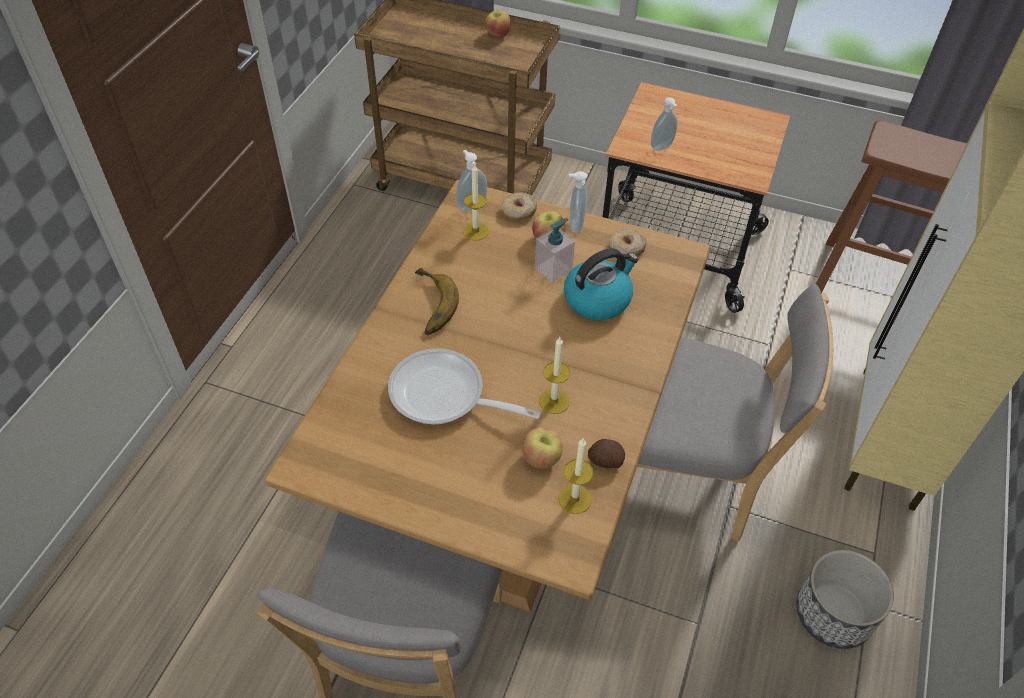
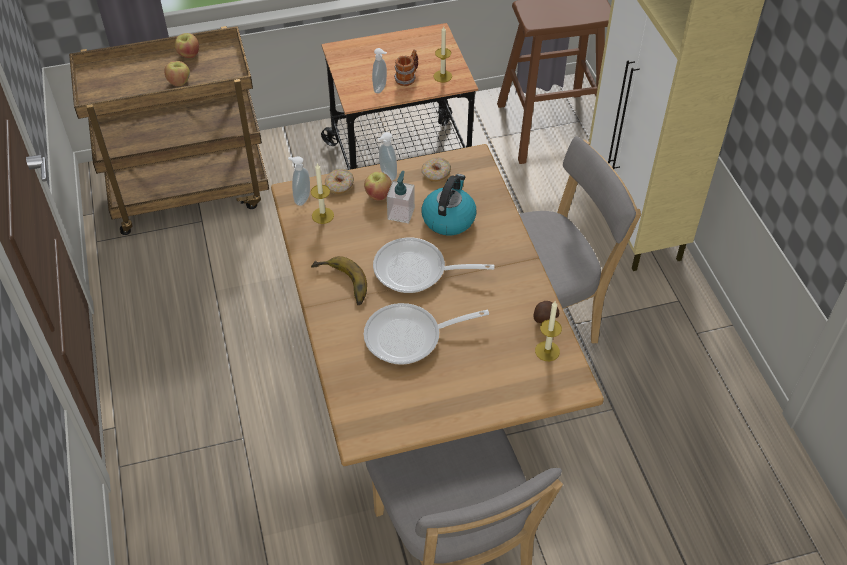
camera: 35 degrees left, 0 degrees up
apple [522,427,563,469] -> apple moved to [164,61,190,86]
candle [539,336,570,414] -> candle moved to [433,26,452,83]
planter [796,550,894,649] -> none
none -> frying pan [373,238,495,293]
none -> mug [394,50,418,86]

